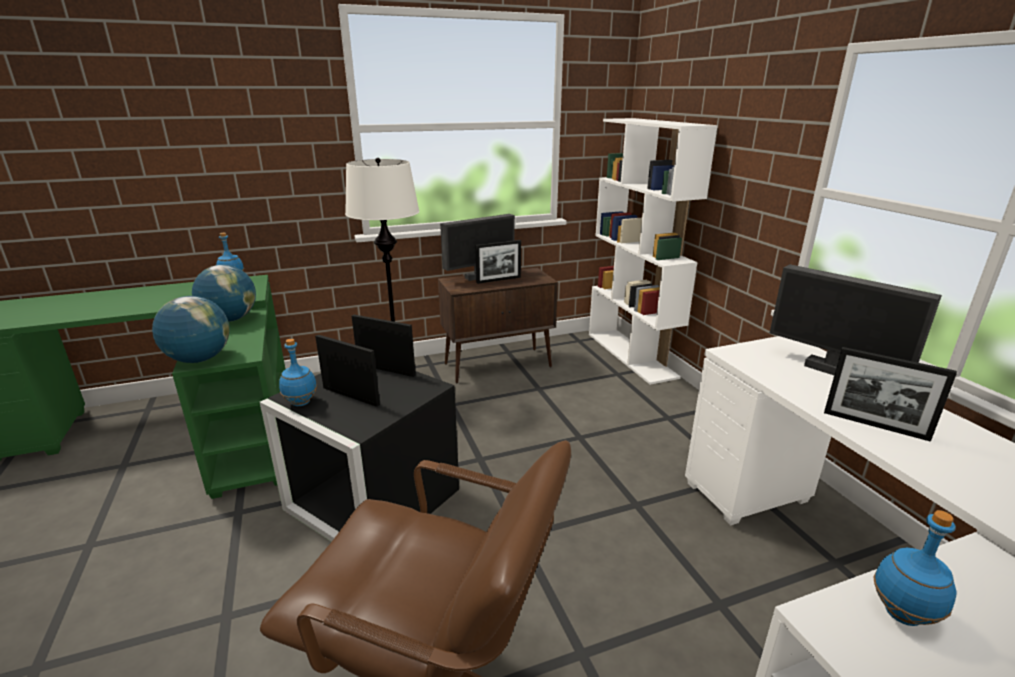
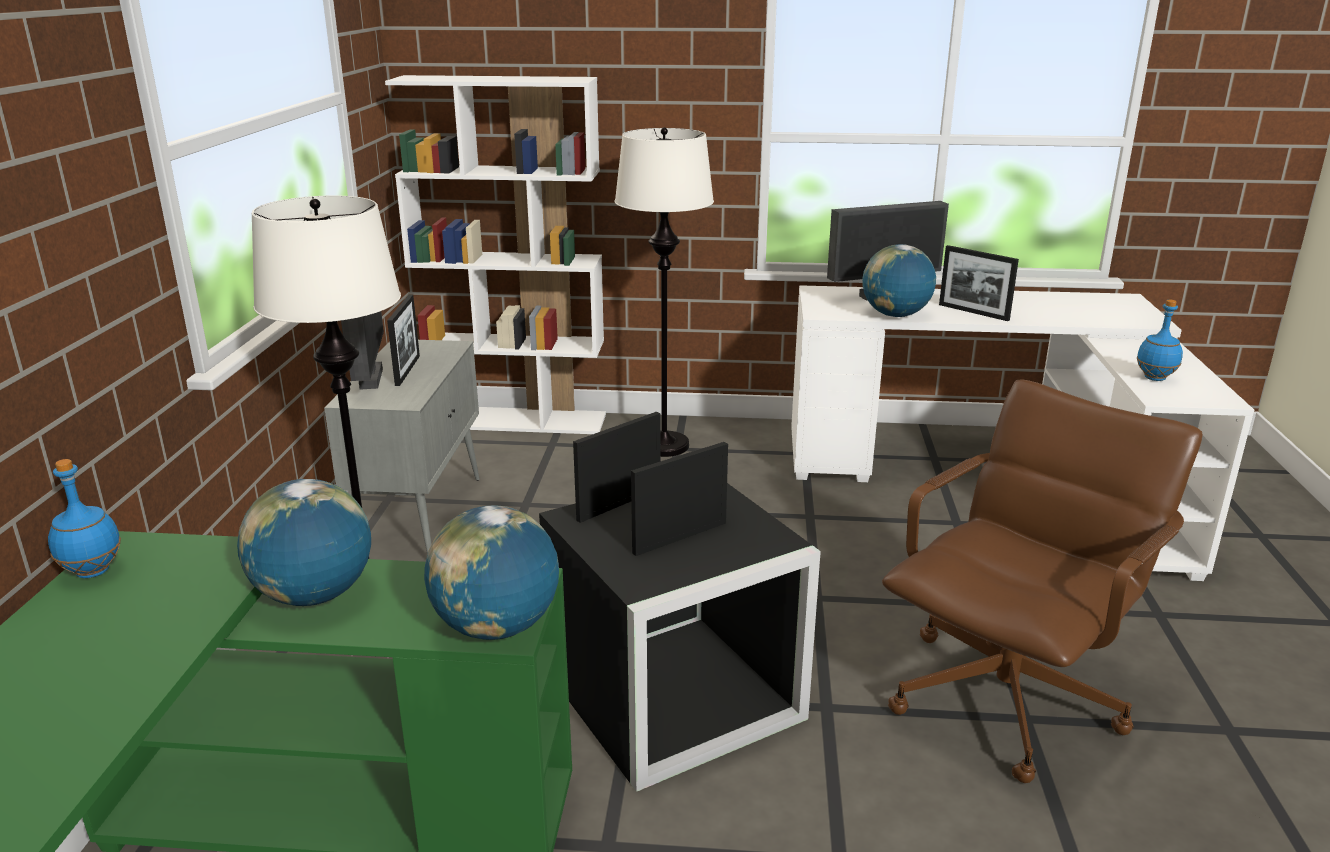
camera: 65 degrees left, 0 degrees up
blue bottle [279,339,317,406] -> none
brown cabinet [438,268,558,384] -> grey cabinet [324,340,480,554]
picture frame [824,347,957,442] -> picture frame turned 75 degrees clockwise [939,245,1019,321]
none -> white floor lamp [615,127,714,457]
none -> globe [862,244,936,317]

